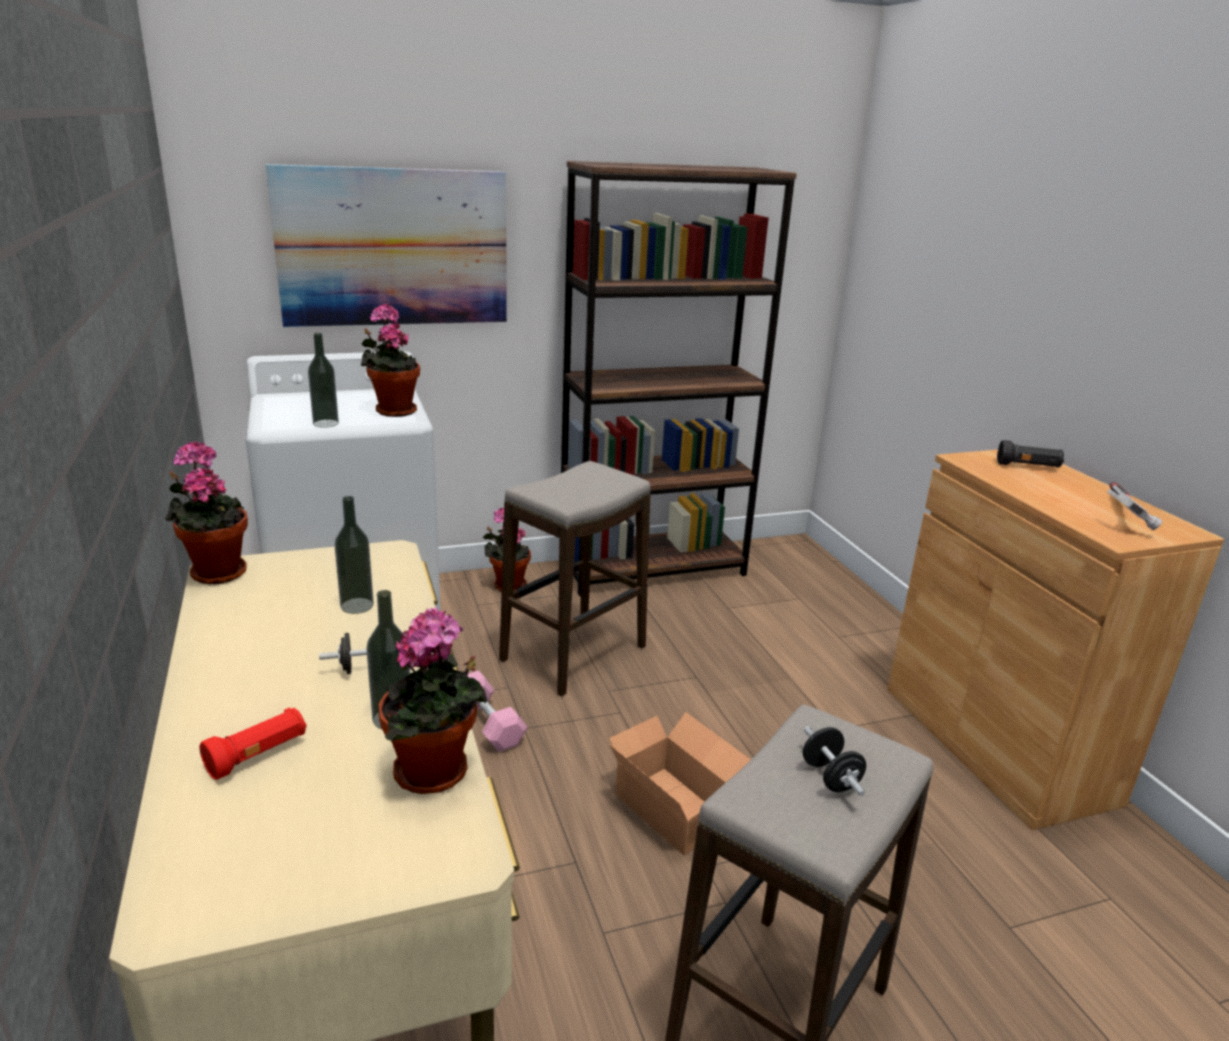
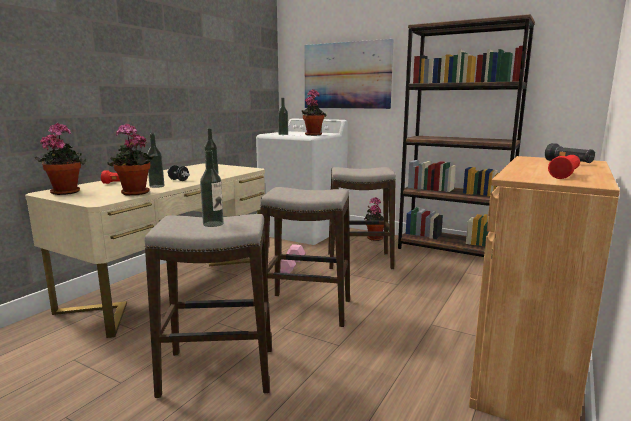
camera: 50 degrees right, 10 degrees down
potted plant [165,441,248,584] -> potted plant moved to [35,123,87,195]
cardboard box [609,712,751,855] -> stool [260,187,350,327]
black dumbbell [803,726,866,796] -> bottle [200,150,224,227]
hammer [1107,482,1163,530] -> red flashlight [548,155,580,179]

